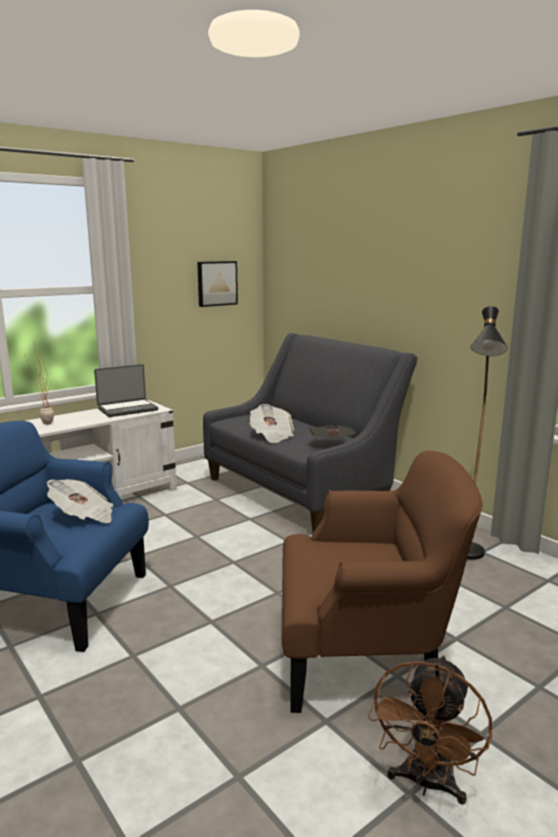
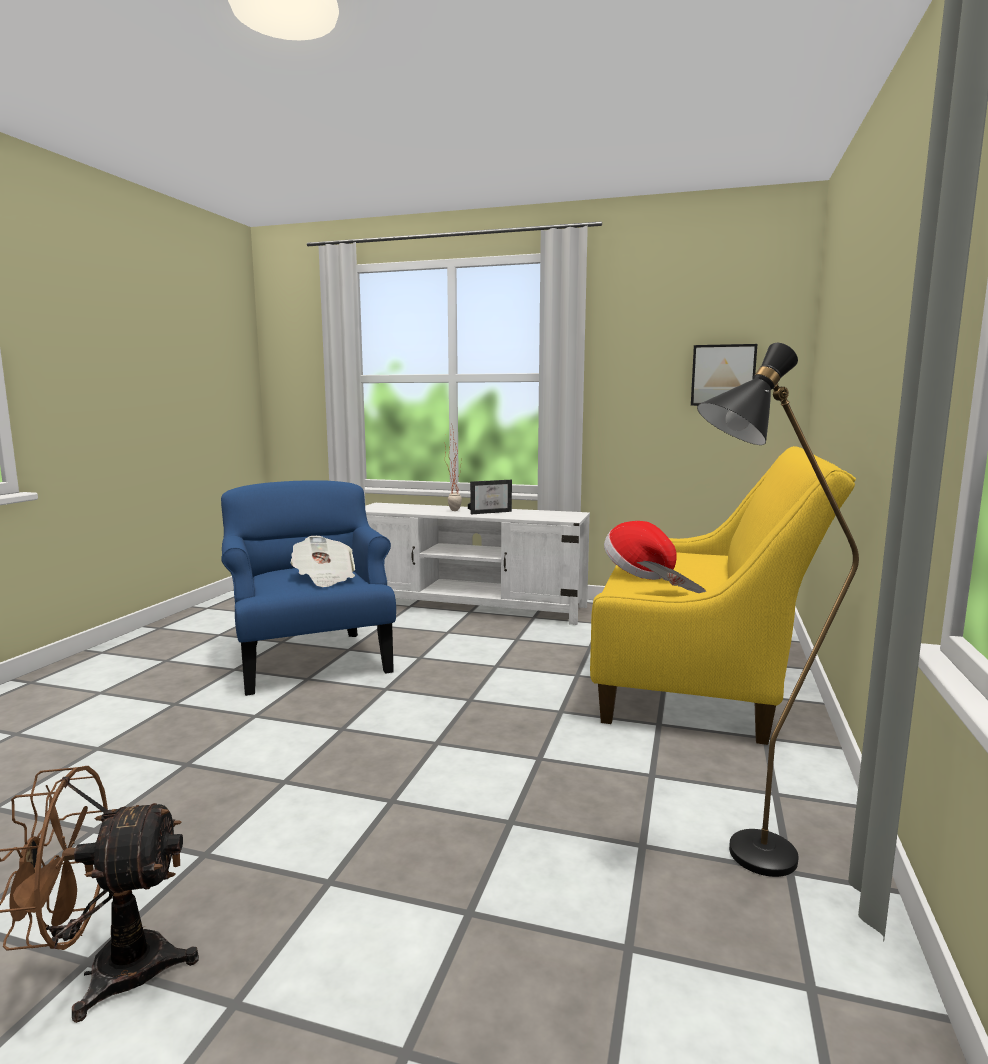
camera: 55 degrees right, 5 degrees down
laptop [94,364,158,417] -> none
grey sofa [203,333,418,533] -> yellow sofa [590,446,856,745]
newspaper [250,404,294,443] -> hat [604,521,677,581]
brown armchair [282,451,483,713] -> none
none -> picture frame [468,480,512,515]

